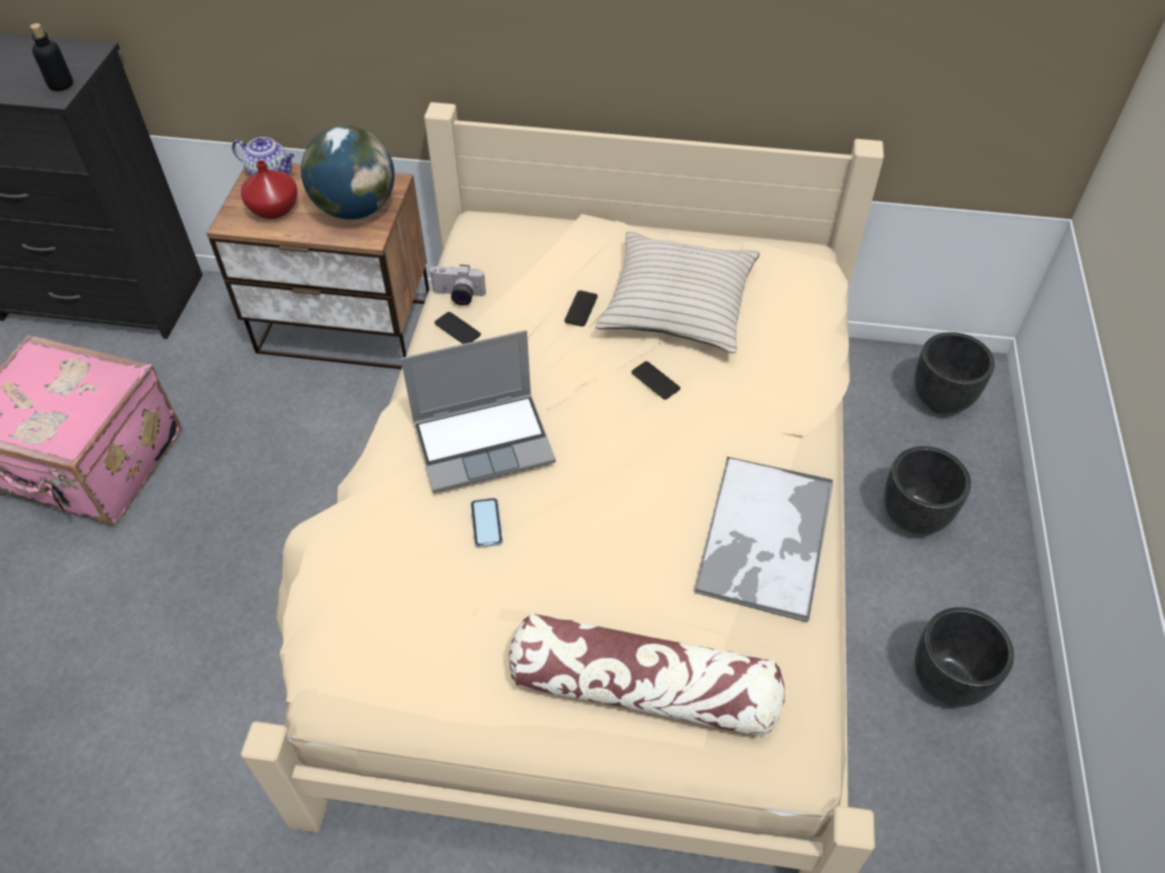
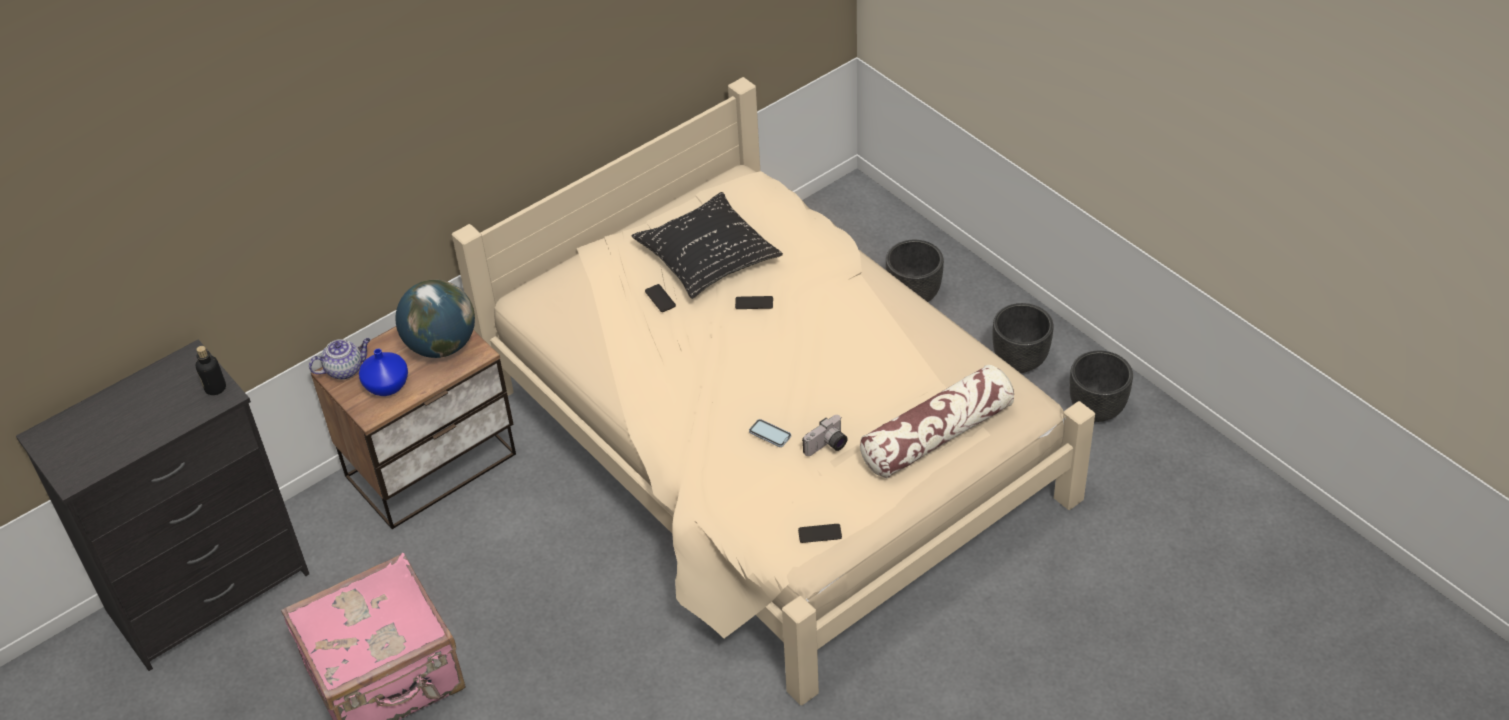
camera: 45 degrees left, 5 degrees down
red vase [241,160,298,219] -> blue vase [359,349,408,396]
laptop [401,330,556,493] -> none
camera [429,265,486,306] -> camera moved to [802,415,848,456]
phone [435,312,481,344] -> phone moved to [798,524,842,543]
beige pillow [595,231,760,353] -> black pillow [631,192,783,299]
tray [693,456,833,623] -> none
black planter [914,332,995,413] -> black planter moved to [1070,351,1133,422]

